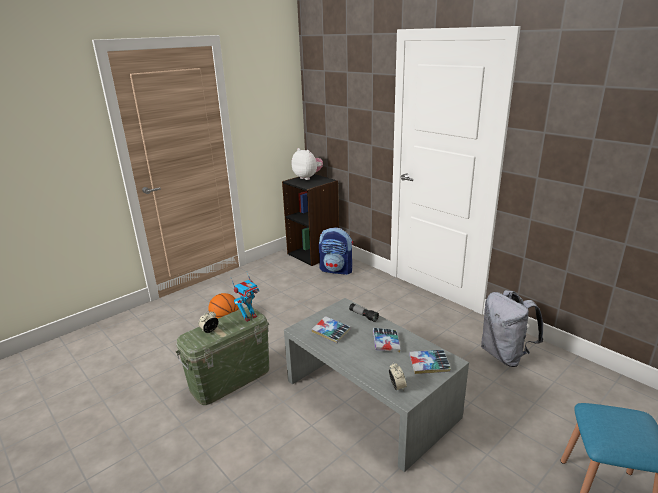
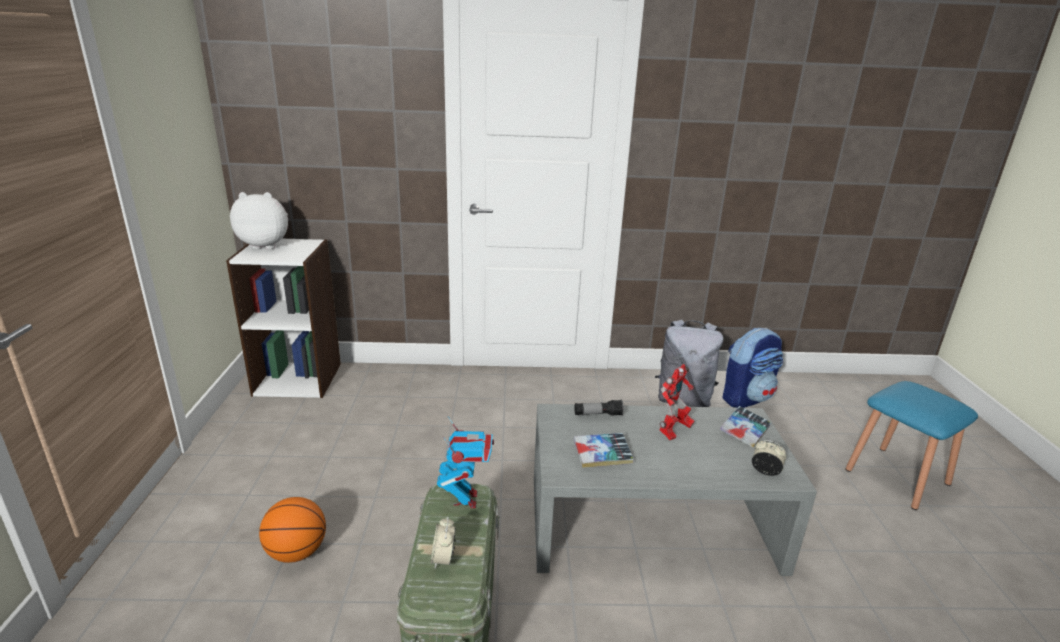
camera: 50 degrees left, 0 degrees up
black bookcase [282,174,339,266] -> white bookcase [226,239,341,398]
backpack [319,227,353,275] -> backpack moved to [722,328,784,408]
book [373,328,401,353] -> toy robot [659,364,694,440]

